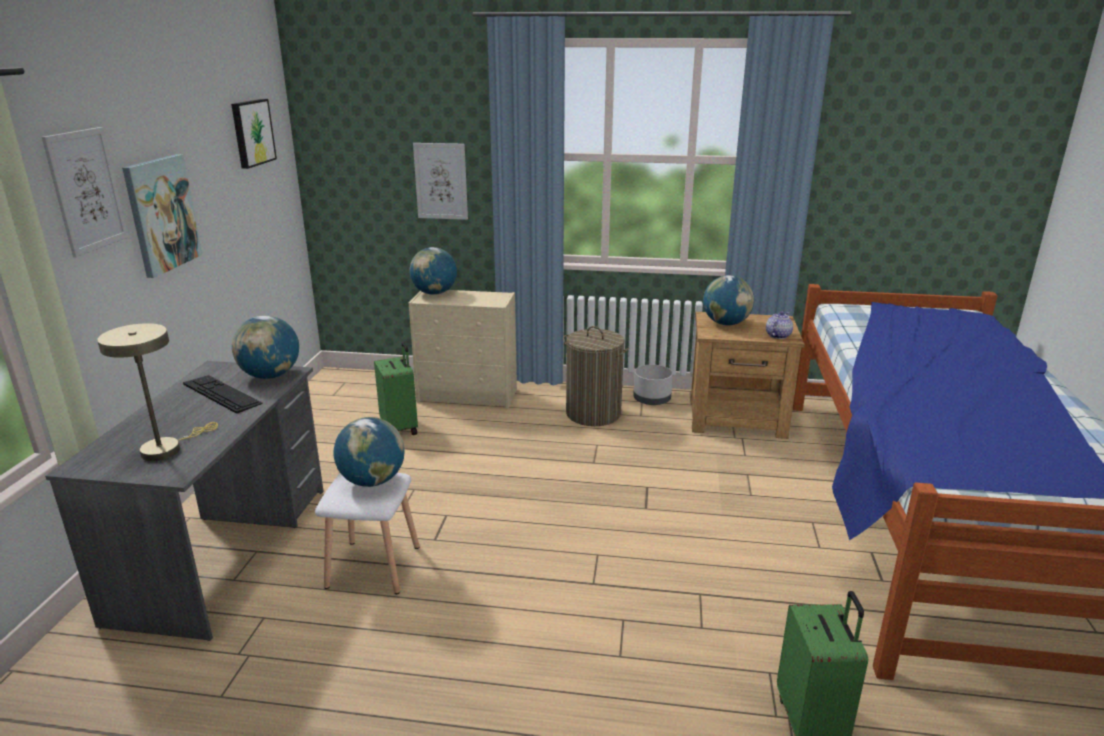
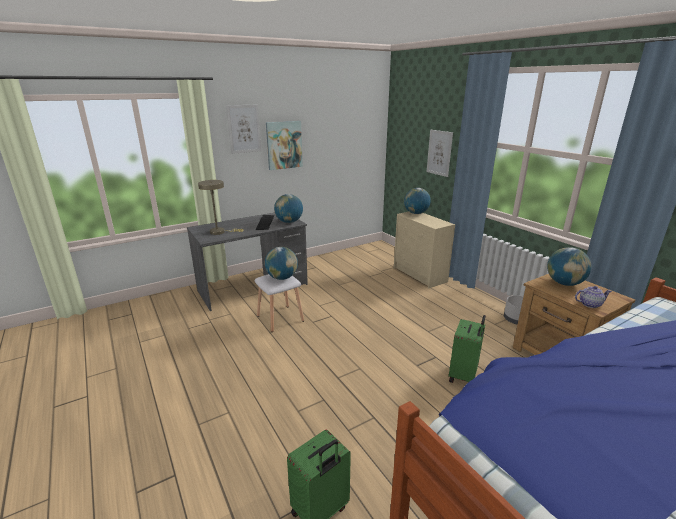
camera: 50 degrees right, 0 degrees up
picture [231,99,277,169] -> none
green suitcase [374,342,418,435] -> green suitcase moved to [449,315,486,383]
laundry basket [563,326,629,426] -> none

